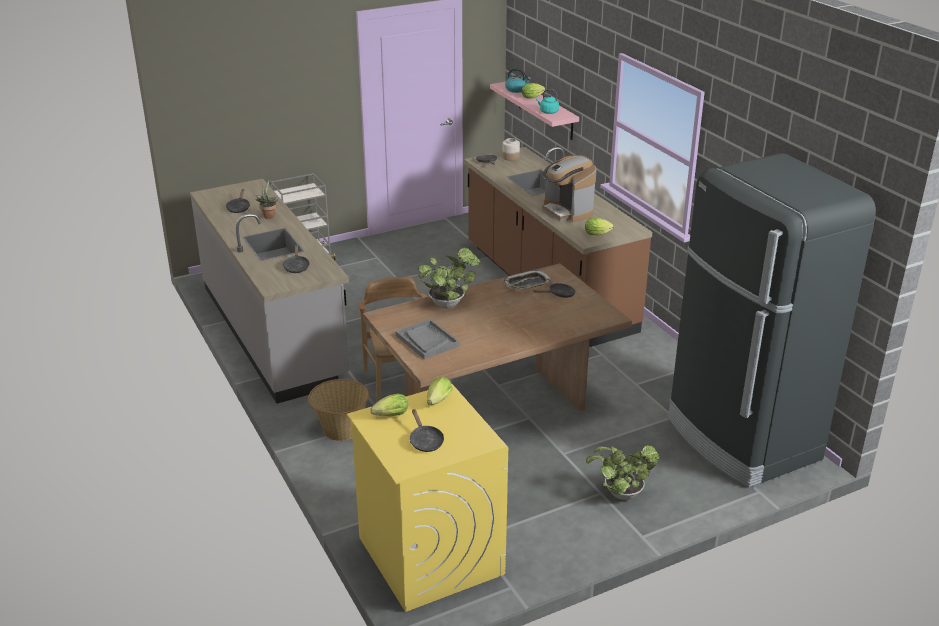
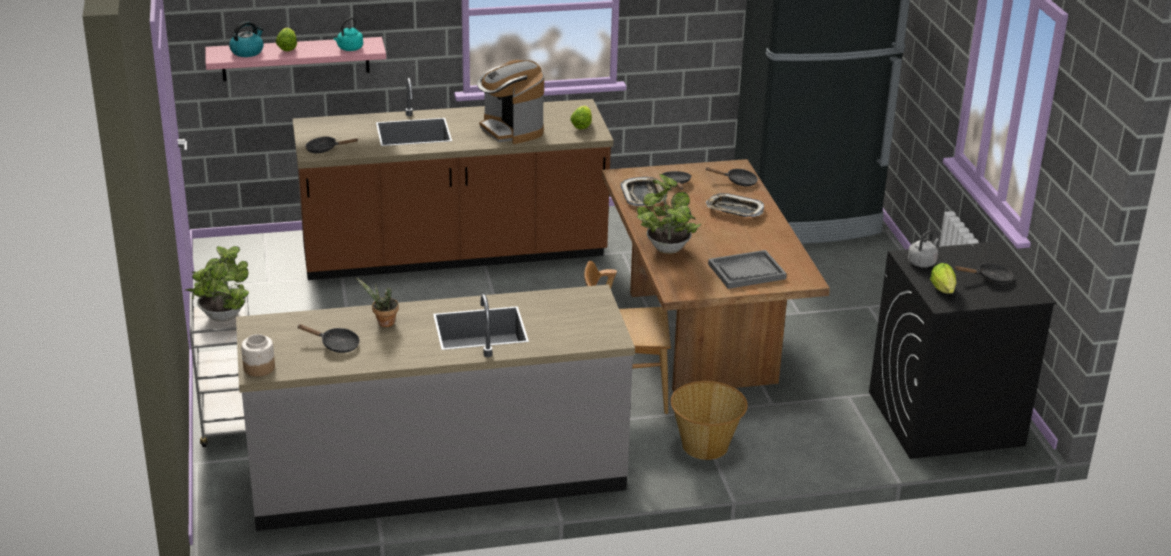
camera: 75 degrees left, 0 degrees up
black frying pan [283,245,310,273] -> black frying pan moved to [705,167,758,186]
yellow washing machine [347,384,508,612] -> black washing machine [869,241,1056,459]
lettuce [427,377,453,405] -> grey kettle [908,230,939,268]
jar [502,138,520,161] -> jar moved to [241,334,275,377]
coffee machine [542,156,597,222] -> coffee machine turned 75 degrees clockwise [477,60,544,144]
potted plant [586,445,660,500] -> potted plant moved to [184,246,249,322]
none -> tray [706,193,764,217]

